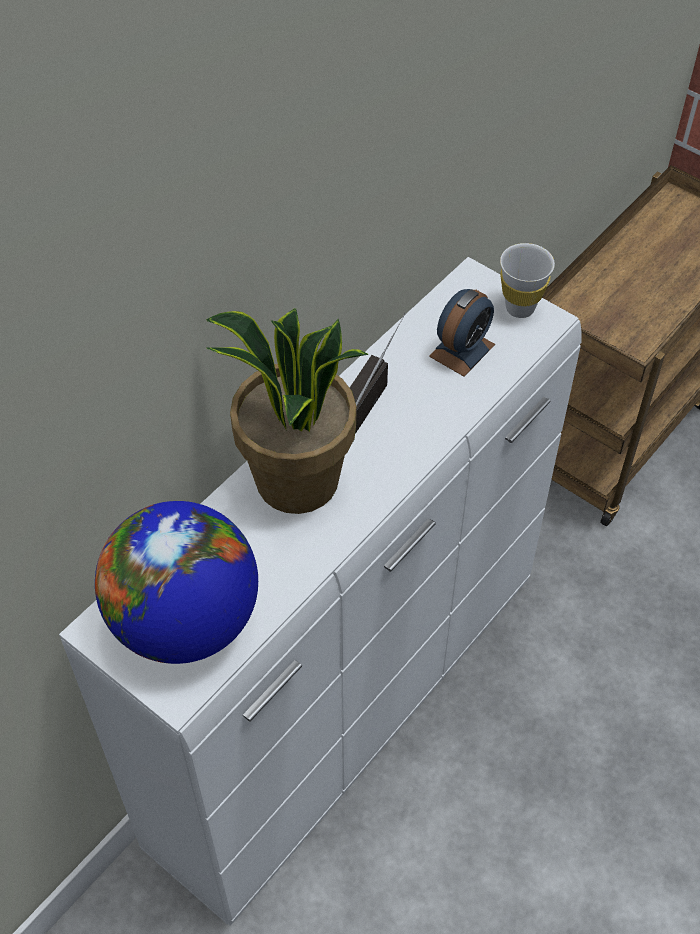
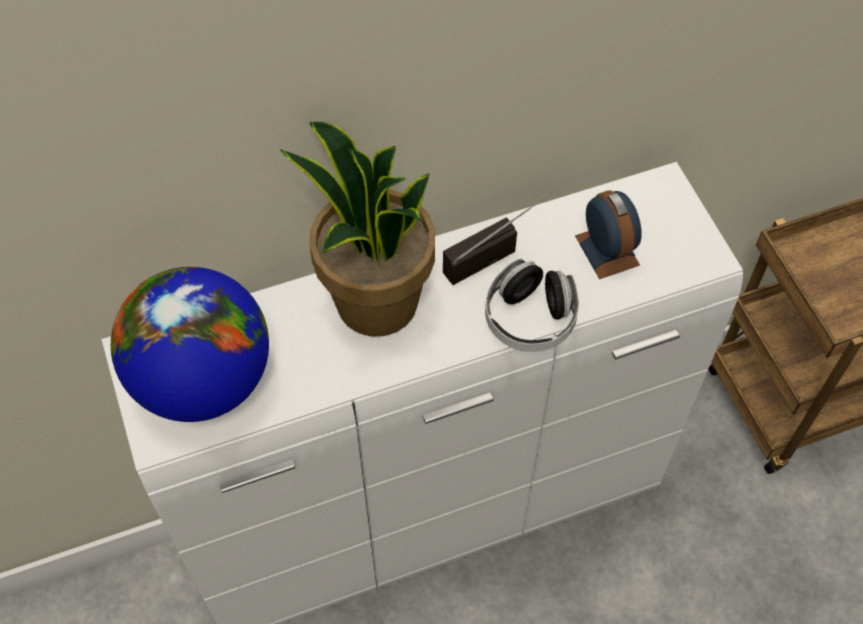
camera: 30 degrees right, 5 degrees up
alarm clock [429,289,495,377] -> alarm clock turned 90 degrees counterclockwise [575,190,642,279]
white cup [500,243,555,318] -> none
none -> headphones [485,259,579,352]

